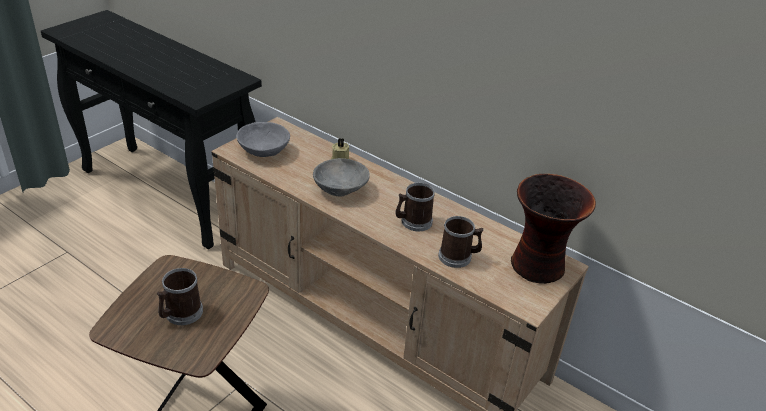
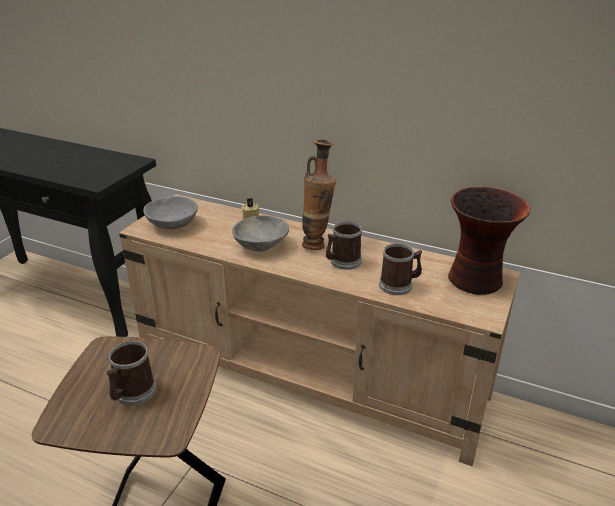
camera: 10 degrees left, 5 degrees down
none -> vase [302,140,336,250]

